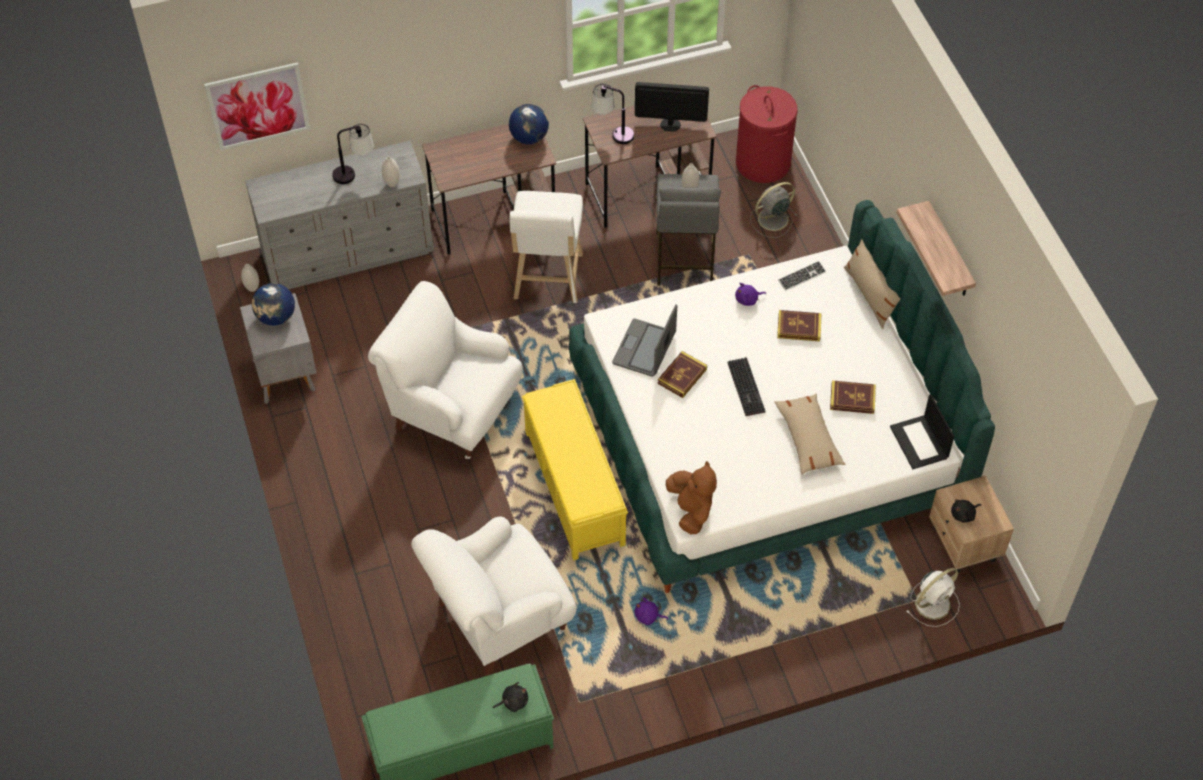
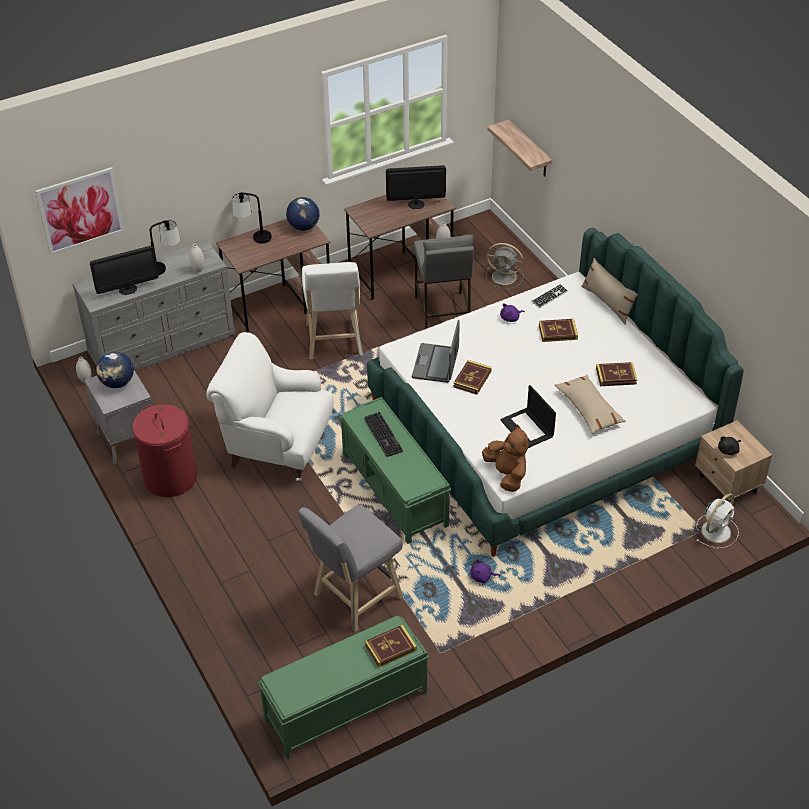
camera: 10 degrees left, 10 degrees down
white armchair [411,517,576,676] -> grey stool [298,504,403,632]
black plush toy [492,682,528,712] -> book [365,625,417,667]
yellow bench [522,379,628,560] -> green bench [339,397,451,544]
table lamp [591,83,634,144] -> table lamp moved to [232,192,272,243]
keyboard [728,357,766,416] -> keyboard moved to [364,412,403,457]
red laundry basket [736,85,798,183] -> red laundry basket moved to [132,404,197,497]
grey fan [750,182,798,238] -> grey fan turned 120 degrees counterclockwise [486,243,523,289]
laptop [890,394,954,469] -> laptop moved to [500,385,556,448]
shelf [897,201,976,296] -> shelf moved to [487,120,552,177]
none -> monitor [90,246,159,295]

